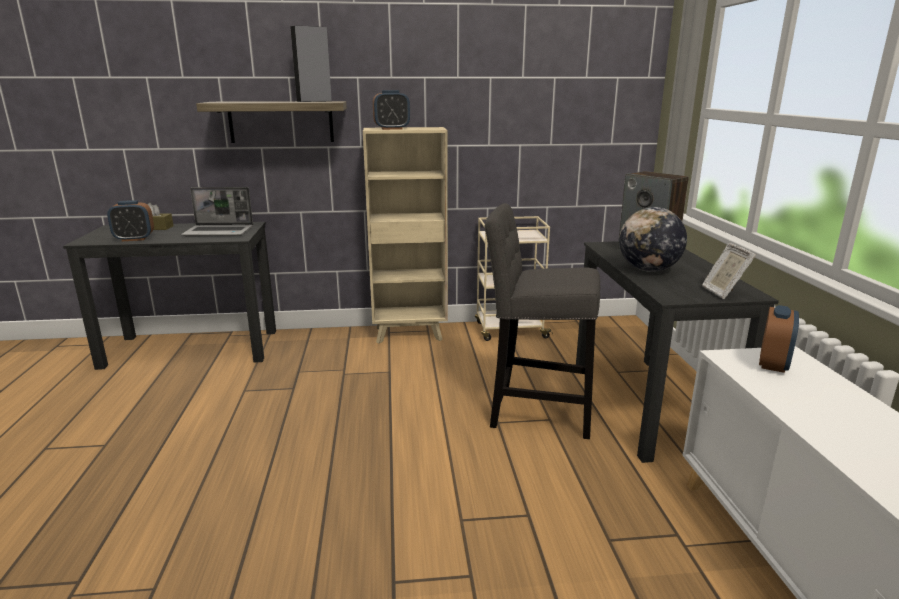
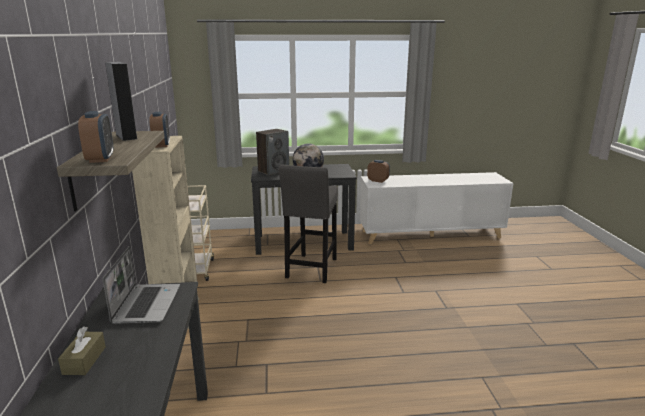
camera: 90 degrees left, 0 degrees up
alarm clock [107,200,154,241] -> alarm clock moved to [78,111,113,163]
picture frame [702,243,756,299] -> none

